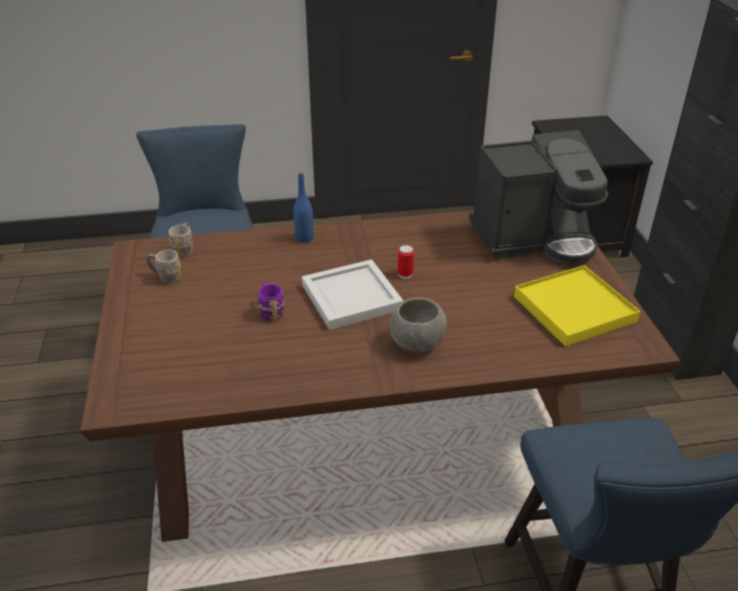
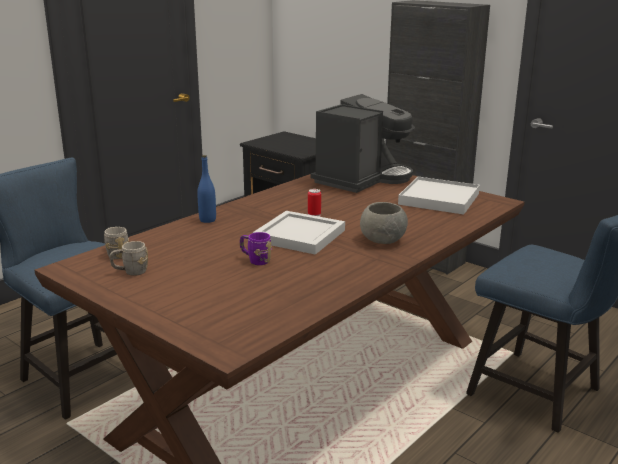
camera: 40 degrees left, 15 degrees down
yellow tray [514,265,640,347] -> white tray [398,177,480,215]

